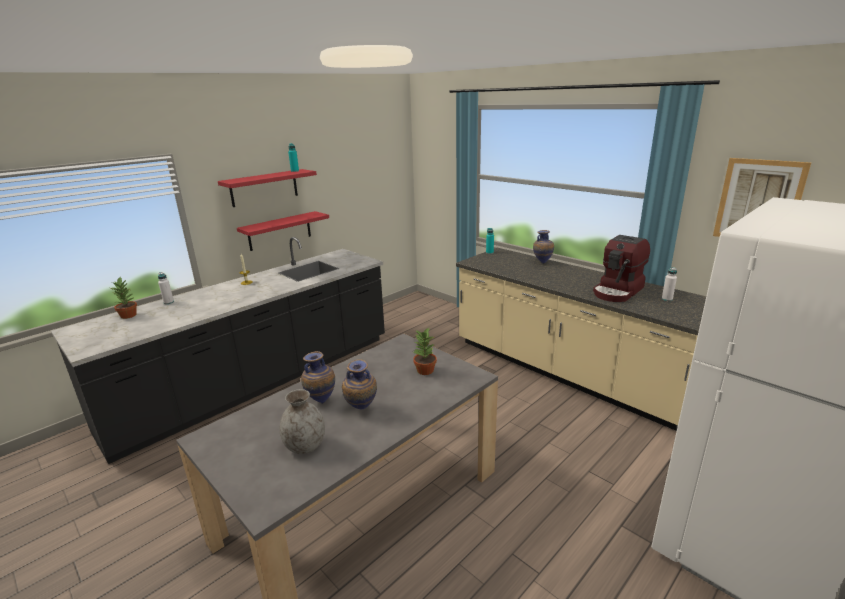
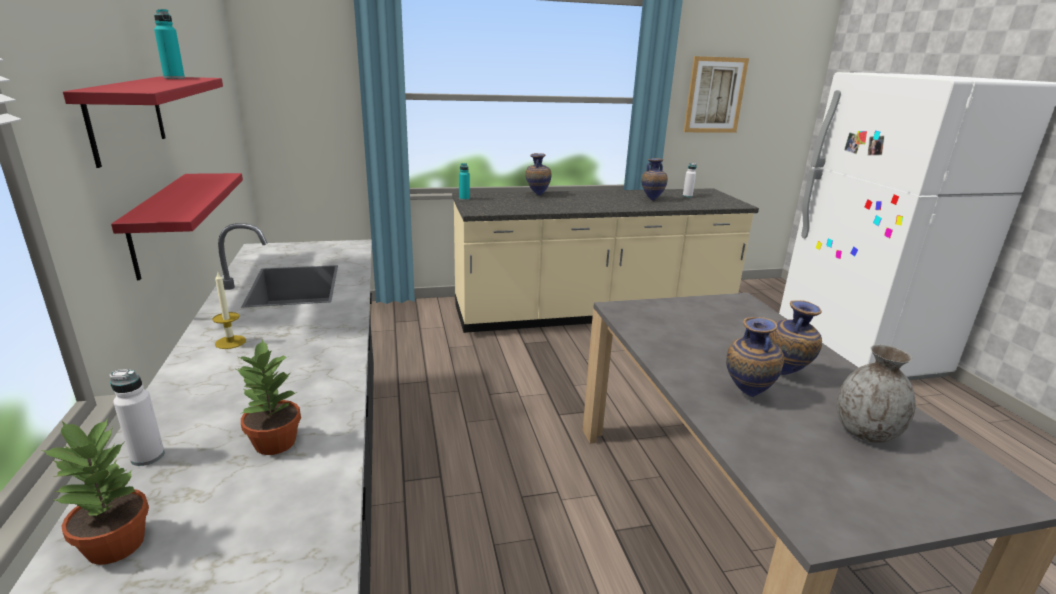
camera: 60 degrees left, 0 degrees up
potted plant [413,327,437,375] -> potted plant moved to [236,339,301,455]
coffee machine [593,235,650,302] -> vase [641,158,668,201]

